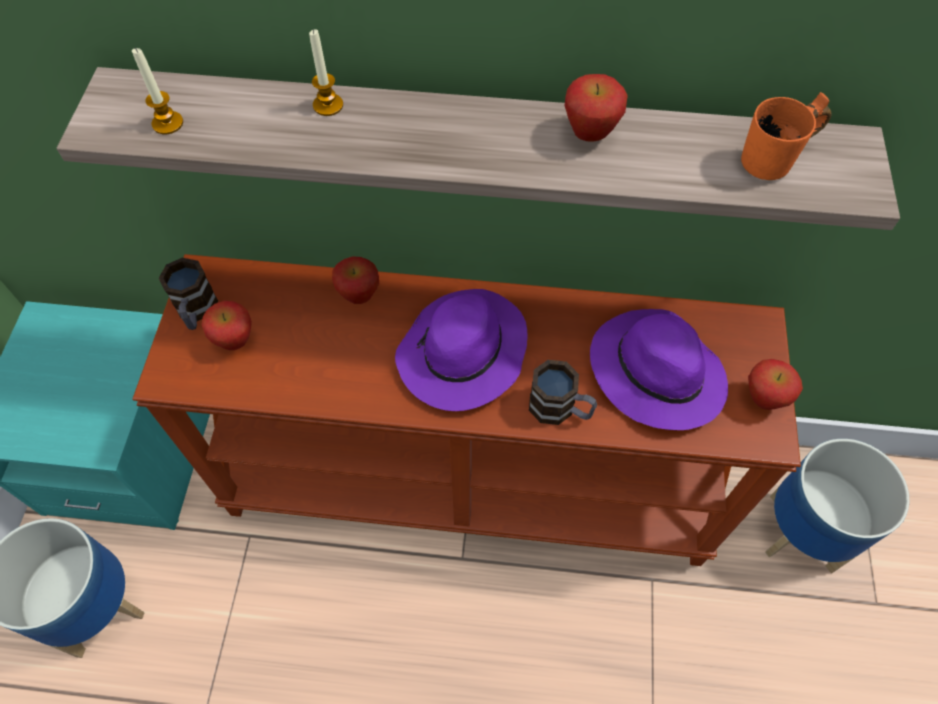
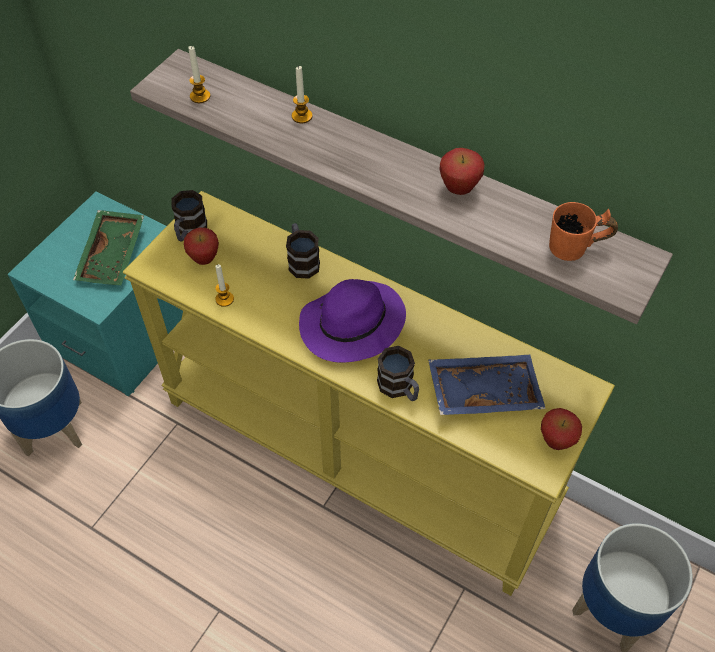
camera: 25 degrees right, 5 degrees down
brown console table [132,254,801,566] -> yellow console table [122,191,615,596]
apple [332,256,379,304] -> mug [286,223,320,279]
purple hat [590,309,728,430] -> blue tray [428,355,546,415]
none -> green tray [73,210,144,285]
none -> candle [215,264,234,307]

